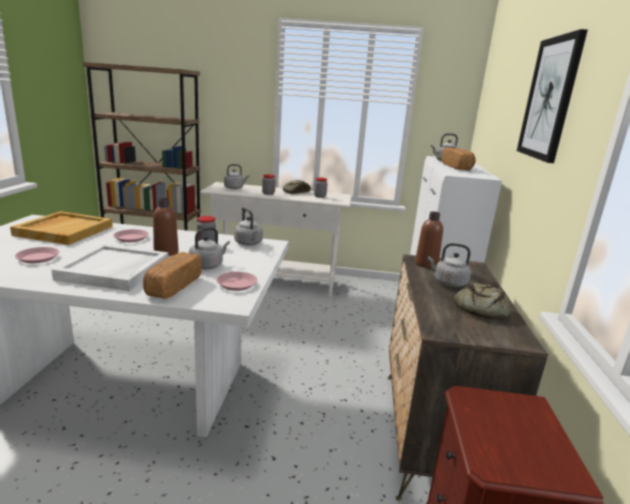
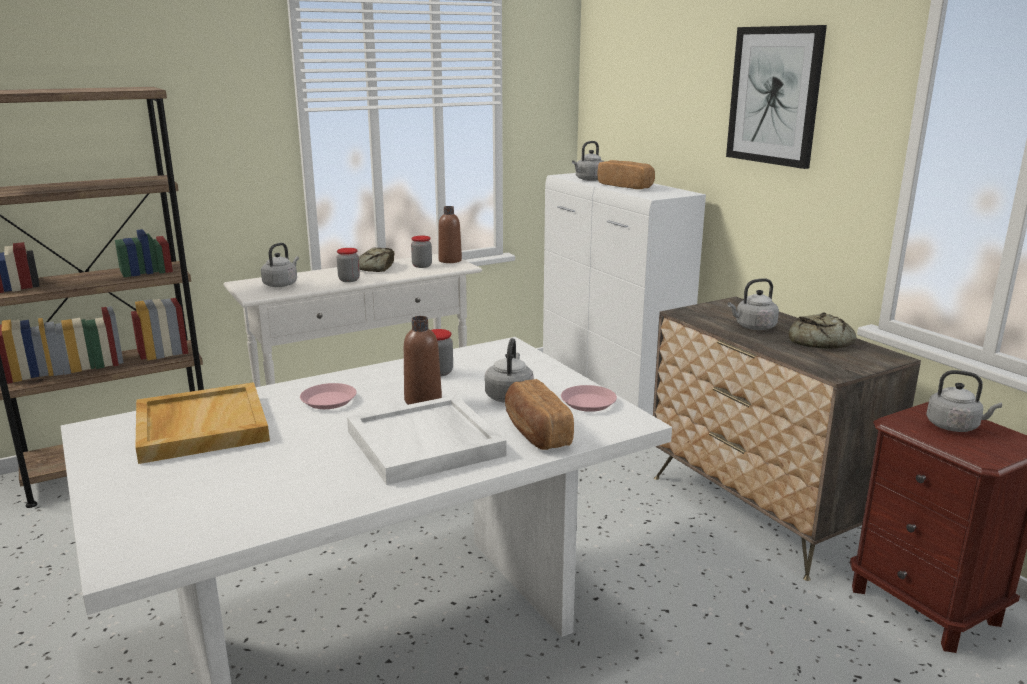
camera: 35 degrees left, 0 degrees up
pink plate [15,247,59,263] -> none
grey kettle [234,208,263,245] -> grey kettle moved to [926,370,1002,432]
brown bottle [415,212,443,268] -> brown bottle moved to [438,206,462,263]

